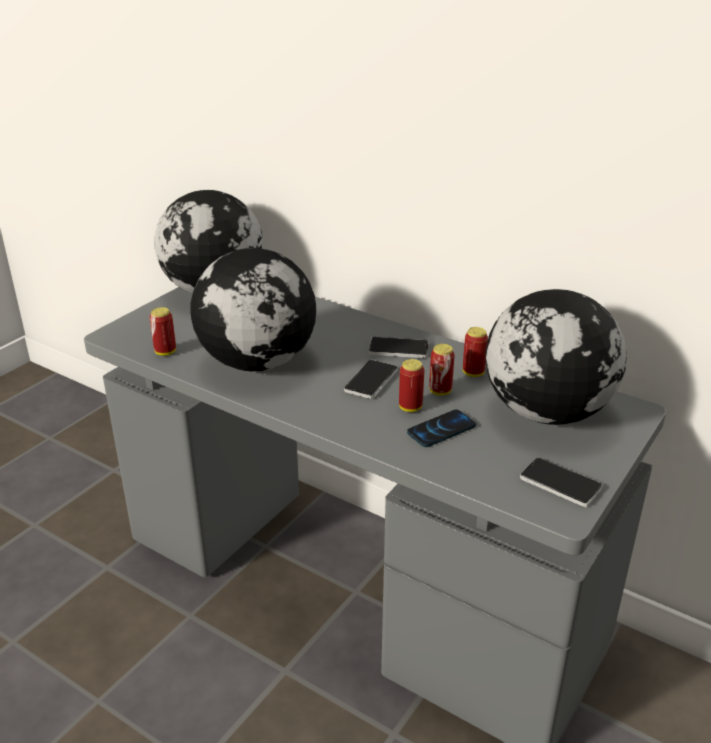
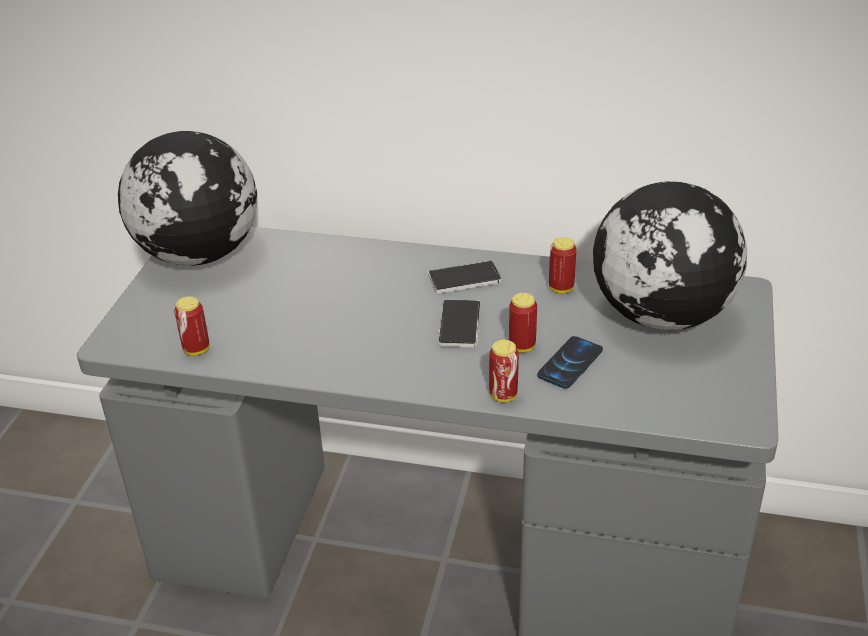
camera: 20 degrees left, 5 degrees up
globe [191,248,316,371] -> none
can [429,344,455,396] -> can moved to [489,340,519,402]
phone [520,458,603,507] -> none

